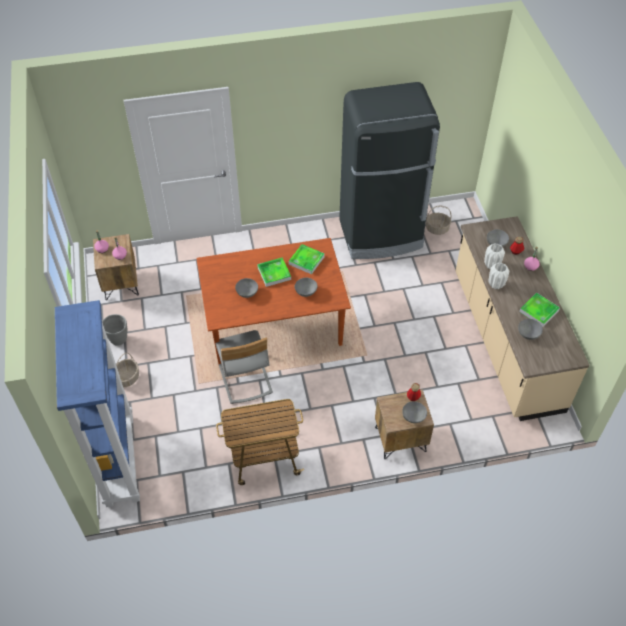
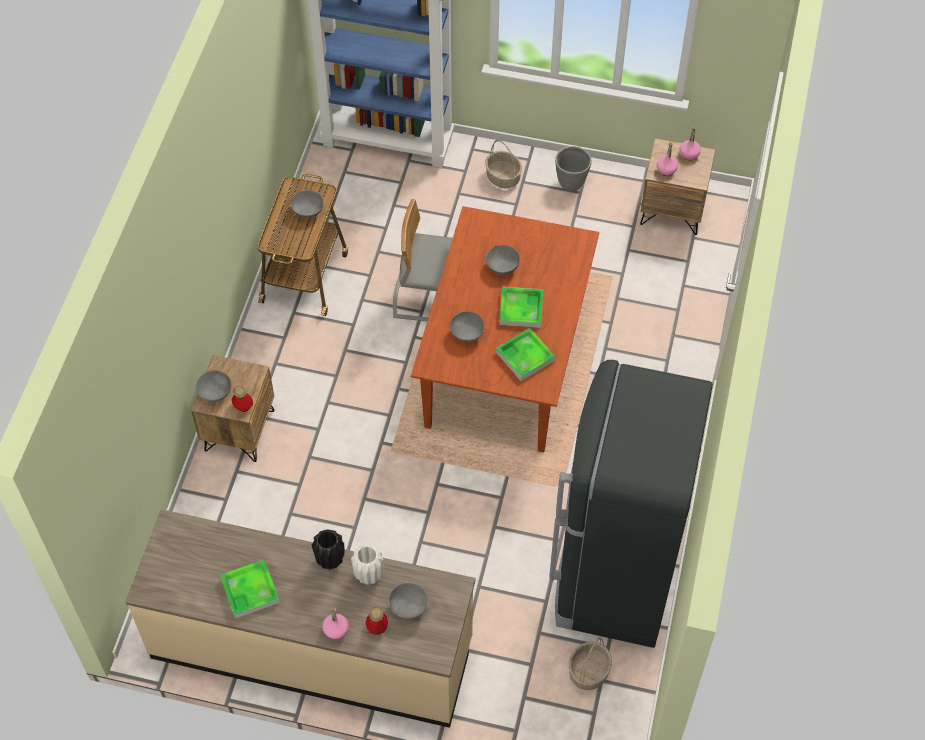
camera: 115 degrees right, 5 degrees up
white vase [488,263,509,289] -> black vase [312,529,344,569]
grey bowl [518,319,543,340] -> grey bowl moved to [291,190,324,218]

